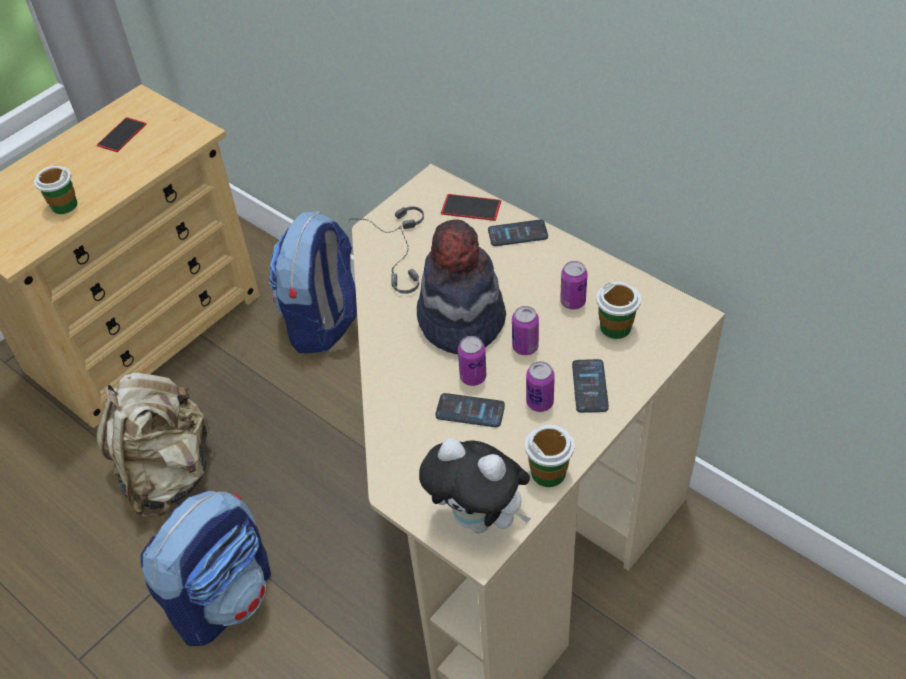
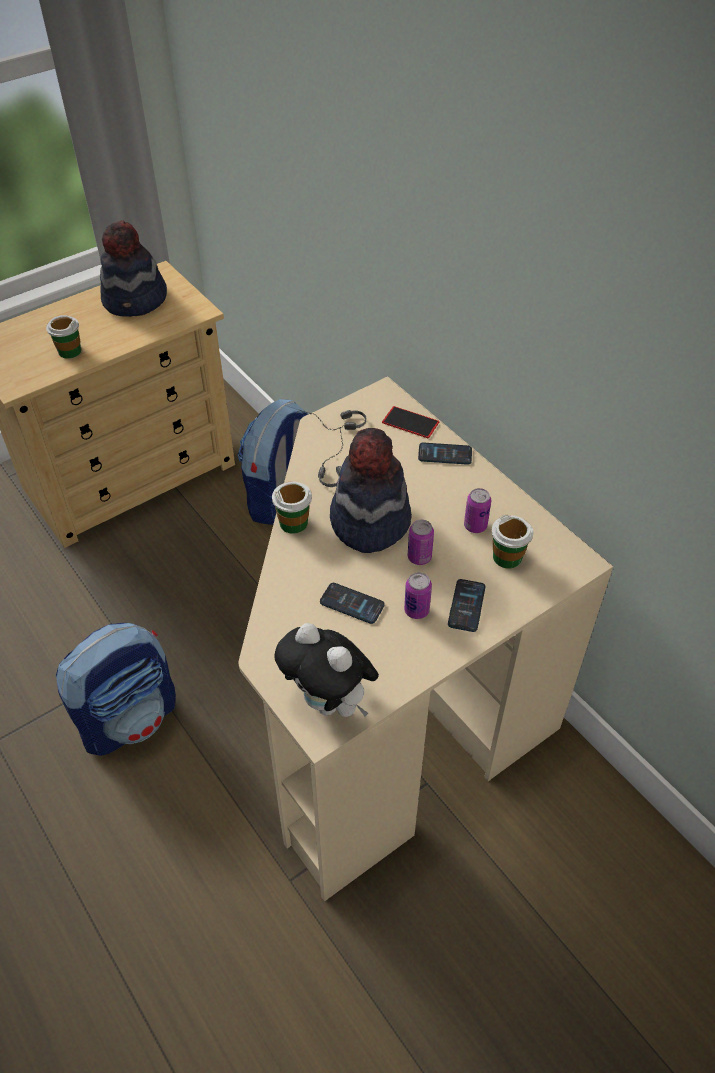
camera: 10 degrees right, 0 degrees up
beige backpack [96,373,214,517] -> none
phone [97,117,146,152] -> hat [100,220,167,317]
can [458,336,486,386] -> none
cup [525,425,574,487] -> cup moved to [272,481,312,534]

